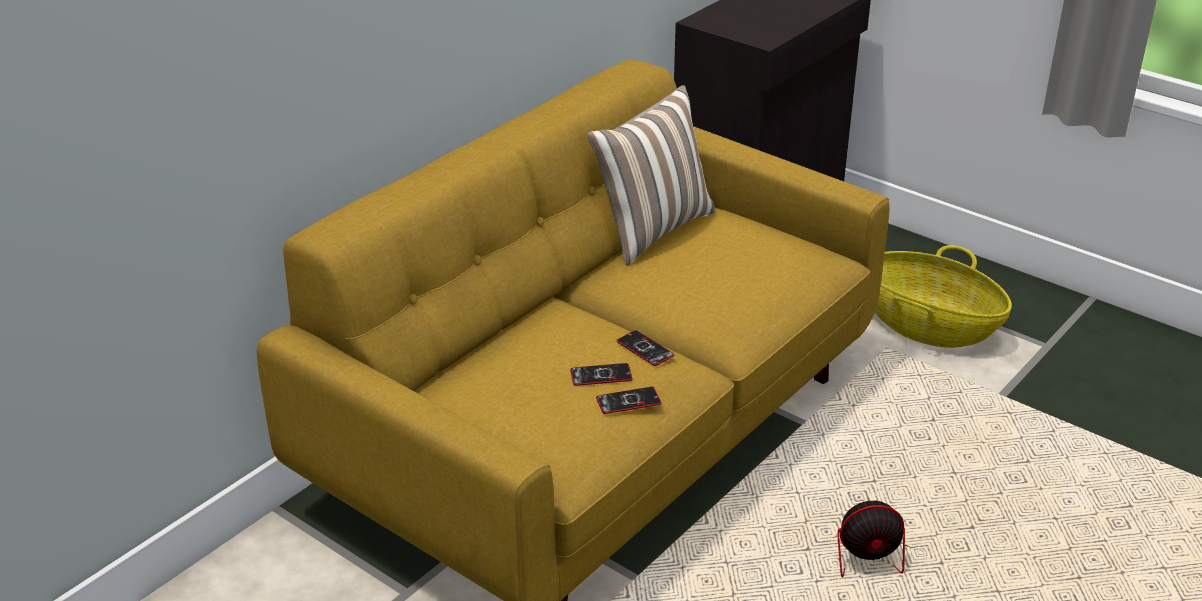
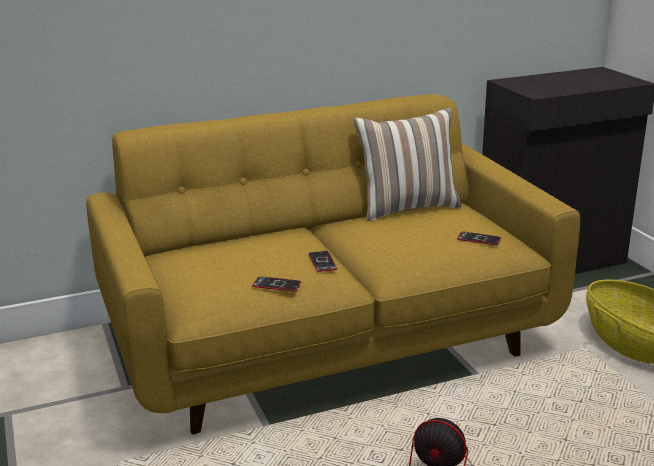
camera: 30 degrees right, 10 degrees down
phone [570,363,633,386] -> phone moved to [457,231,501,245]

